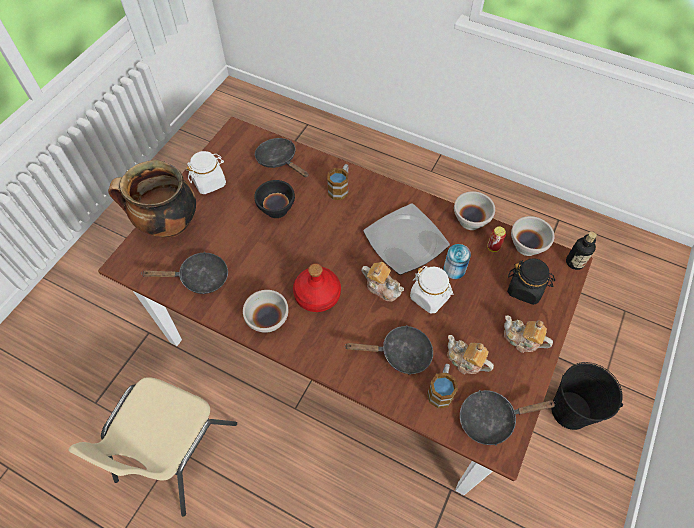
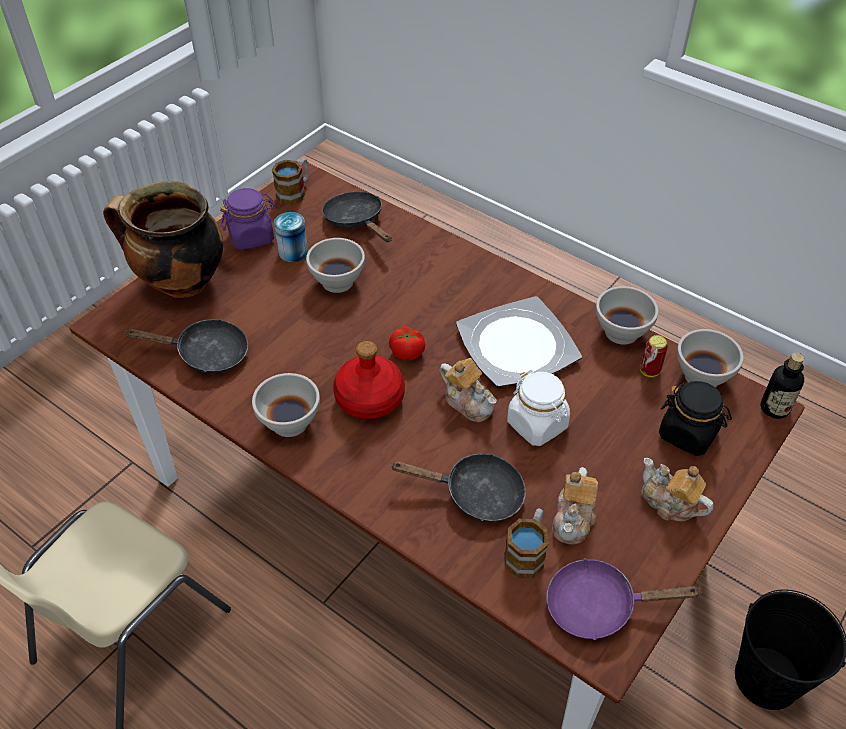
camera: 10 degrees right, 10 degrees down
white jar [186,151,226,194] -> purple jar [220,188,275,250]
black bowl [254,180,295,218] -> white bowl [306,238,365,293]
mug [327,164,349,200] -> mug moved to [272,158,309,205]
can [443,244,471,279] -> can moved to [274,212,308,262]
teapot [447,335,494,374] -> teapot turned 120 degrees counterclockwise [552,467,598,544]
black frying pan [460,390,556,446] -> purple frying pan [546,558,702,640]
none -> tomato [389,326,425,360]

